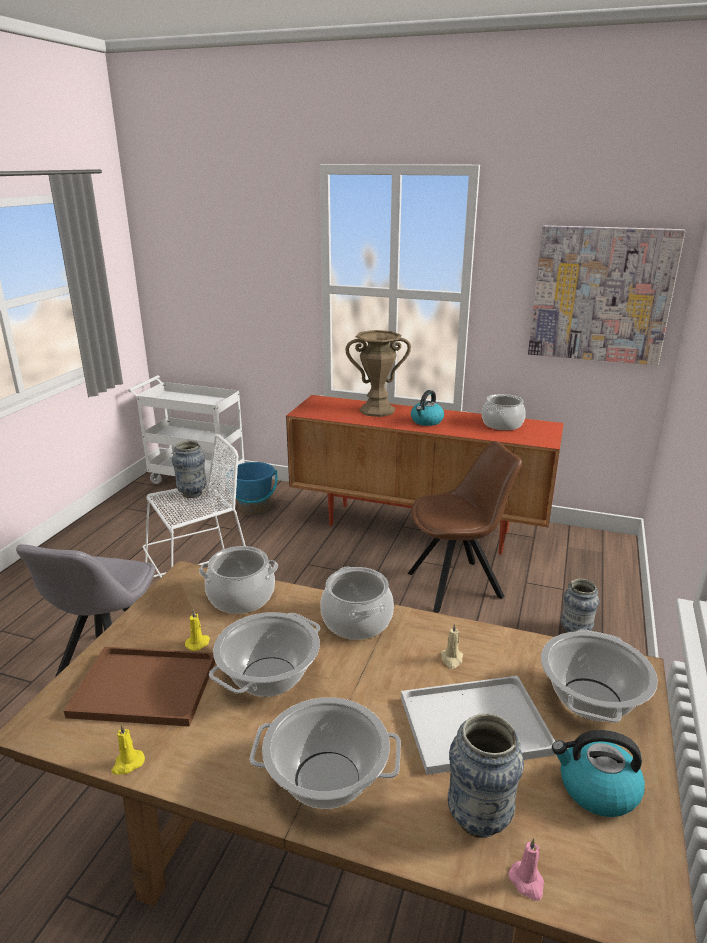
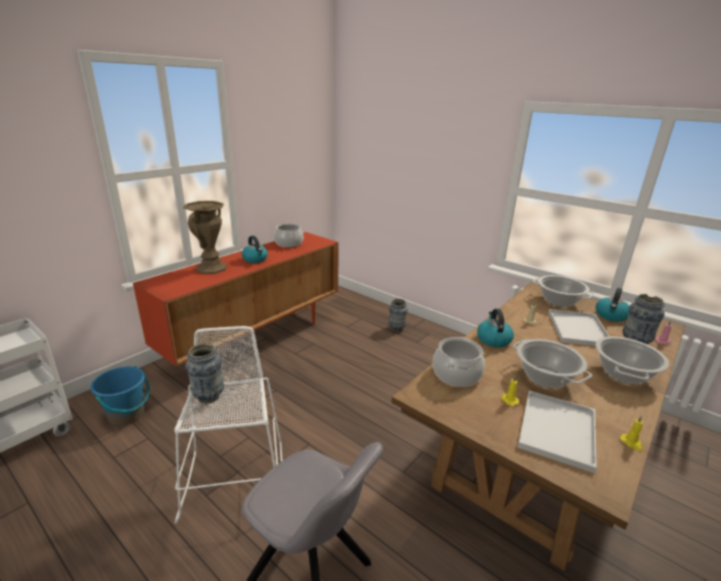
camera: 70 degrees left, 0 degrees up
brown tray [64,647,215,727] -> white tray [518,391,597,473]
cooking pot [320,566,394,640] -> kettle [477,309,514,347]
brown chair [408,441,522,613] -> none
picture [528,225,685,365] -> none

